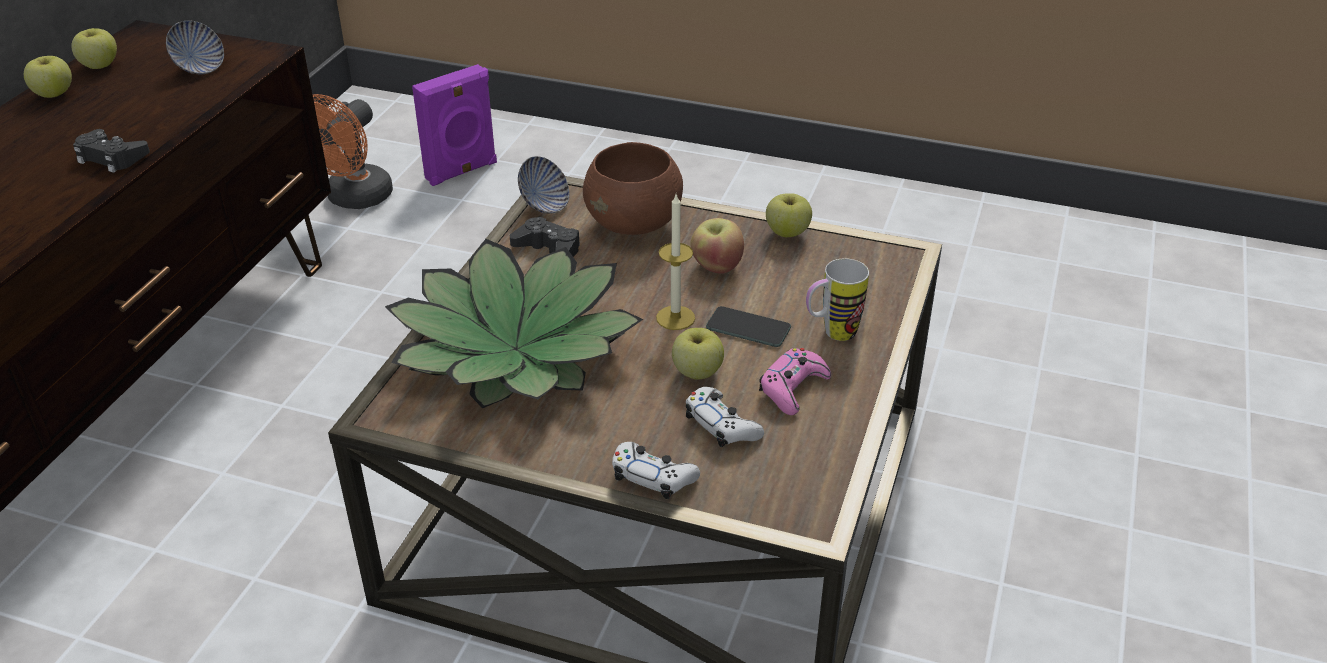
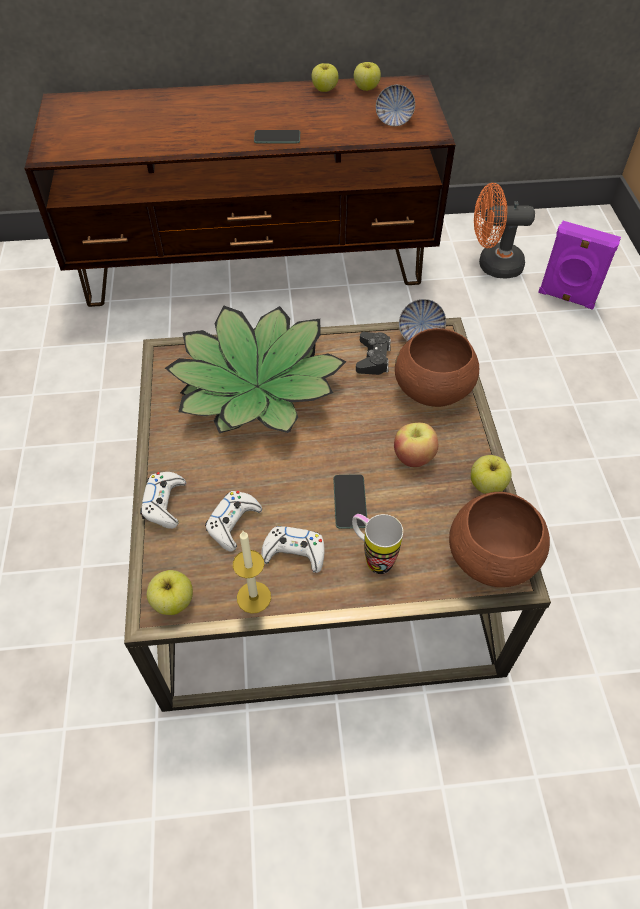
camera: 65 degrees right, 15 degrees up
black game controller [73,129,150,173] -> phone [254,130,300,143]
candle [656,194,695,330] -> candle moved to [233,531,271,614]
apple [672,328,724,380] -> apple moved to [147,570,193,615]
pink game controller [759,348,831,415] -> white game controller [261,526,325,573]
none -> brown bowl [449,492,550,587]

